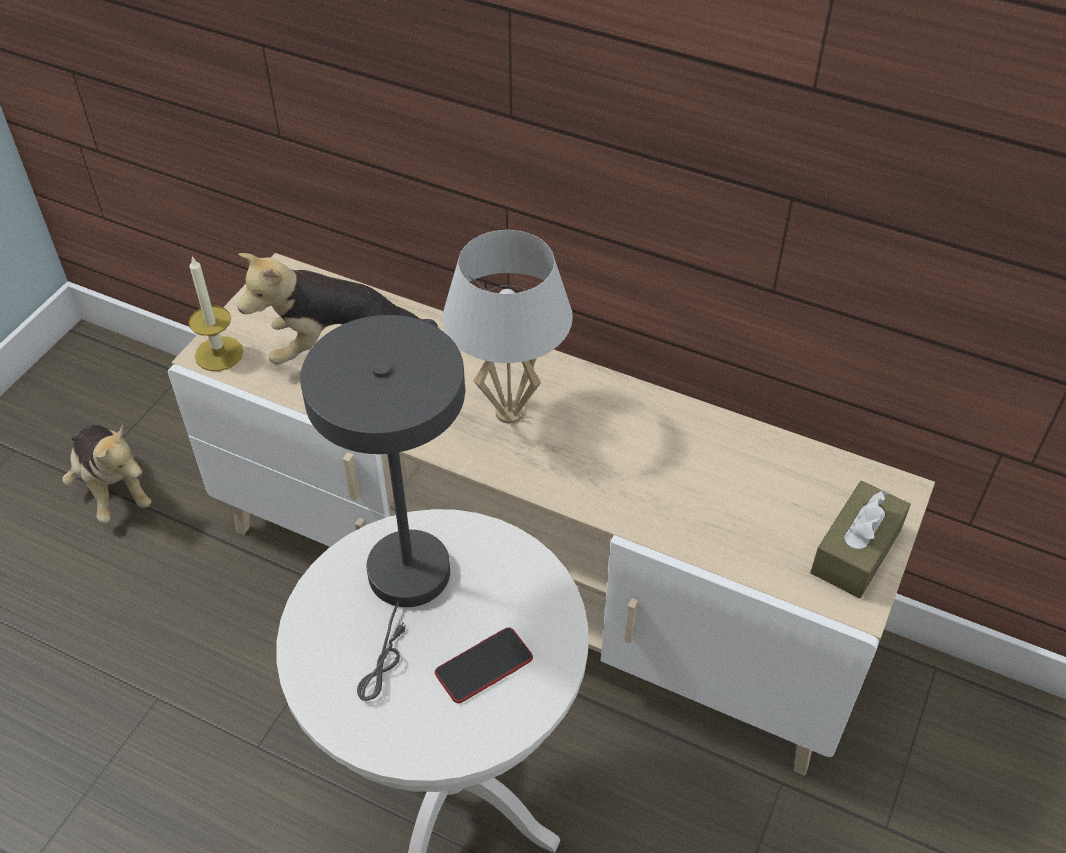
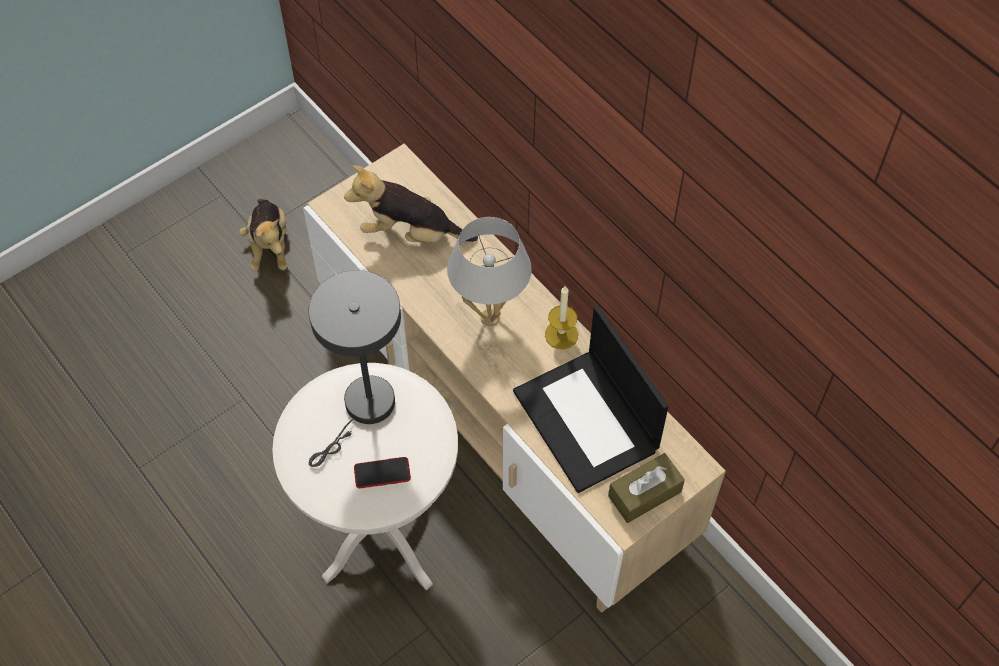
camera: 25 degrees right, 10 degrees up
candle [189,256,244,371] -> candle moved to [545,286,578,349]
none -> laptop [513,306,668,493]

